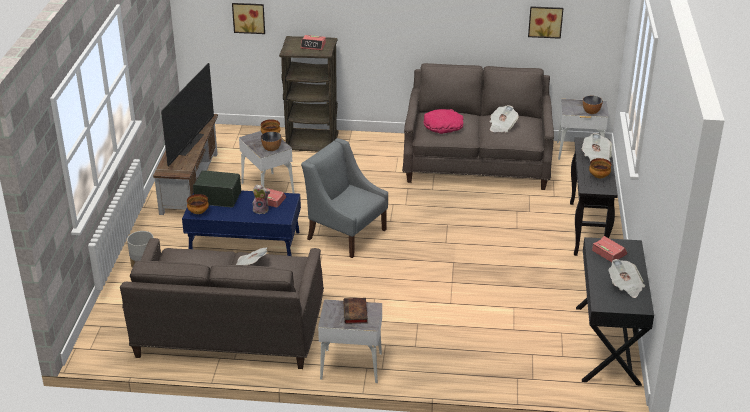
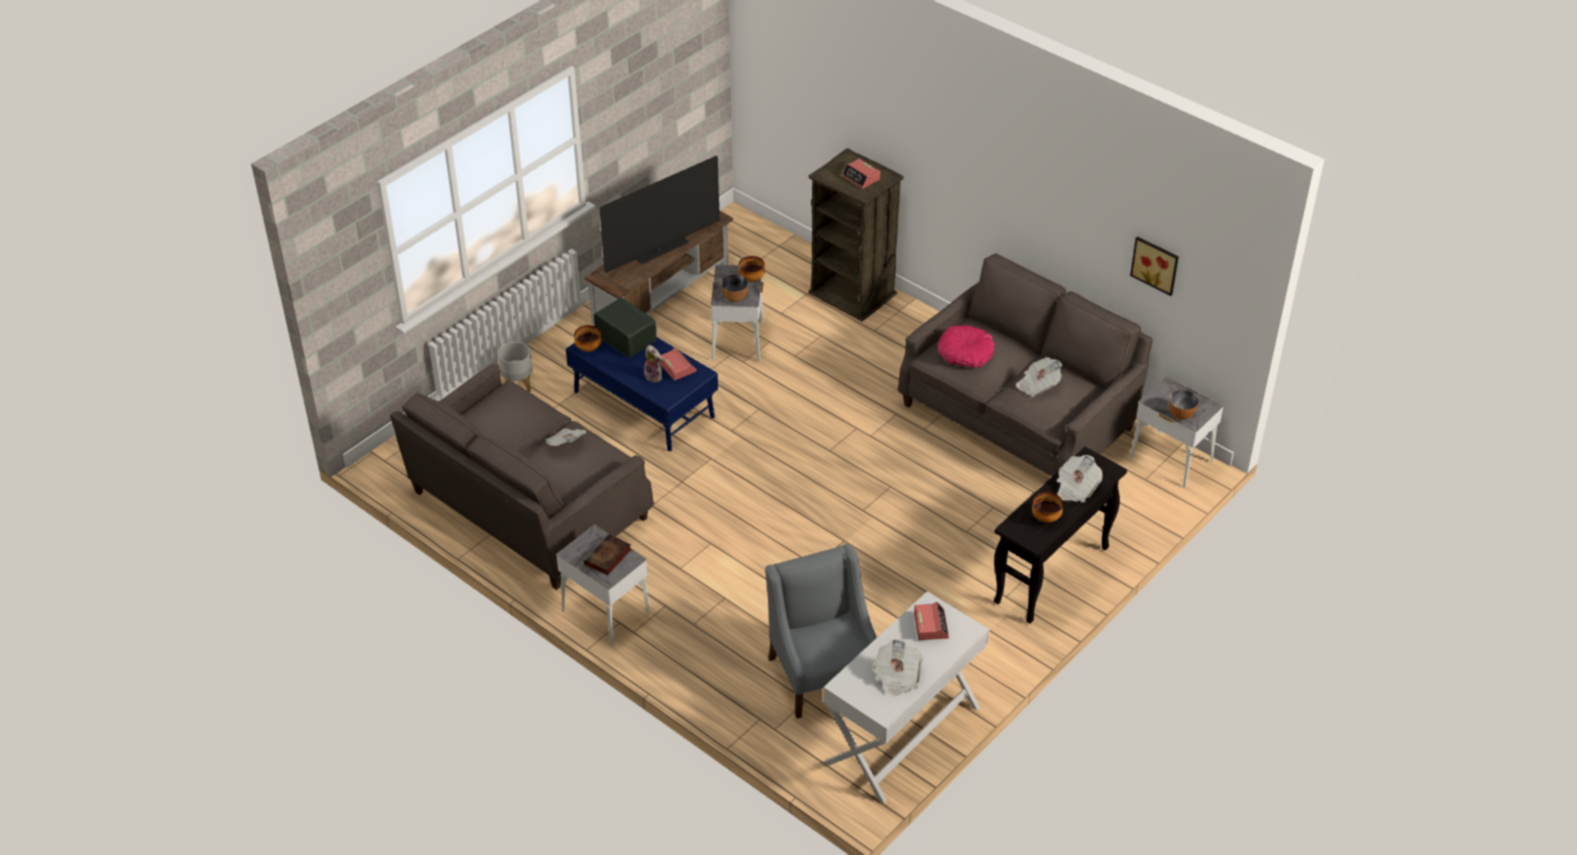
camera: 35 degrees right, 10 degrees up
picture [232,3,265,34] -> none
grey armchair [301,138,388,258] -> grey armchair moved to [765,544,877,719]
black console table [576,237,654,386] -> white console table [823,591,989,803]

